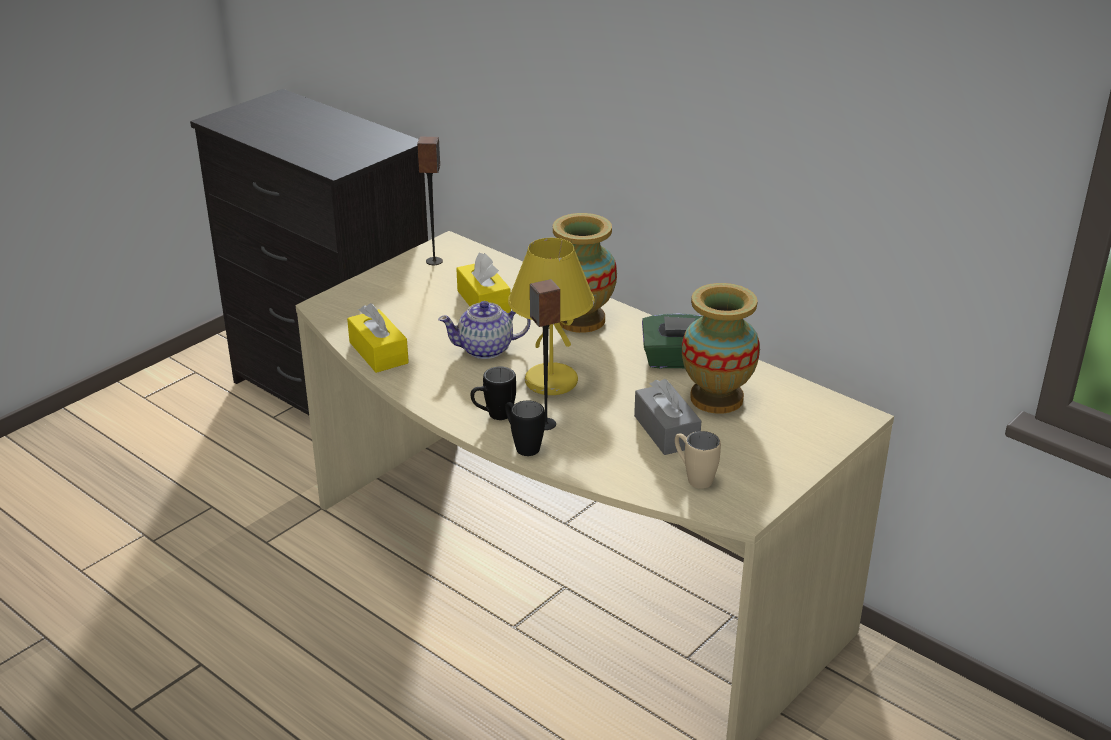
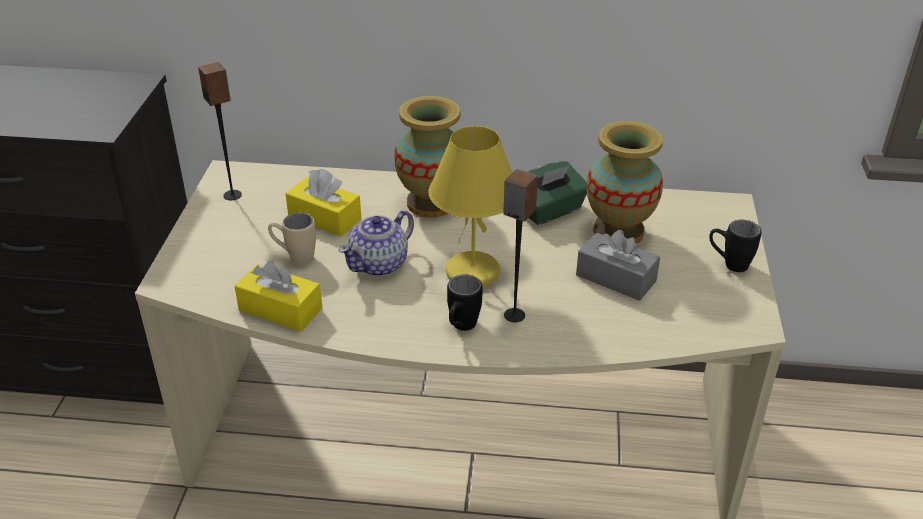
camera: 35 degrees left, 5 degrees up
black mug [505,401,545,456] -> black mug moved to [709,220,762,272]
beige mug [675,431,721,489] -> beige mug moved to [268,213,316,265]

